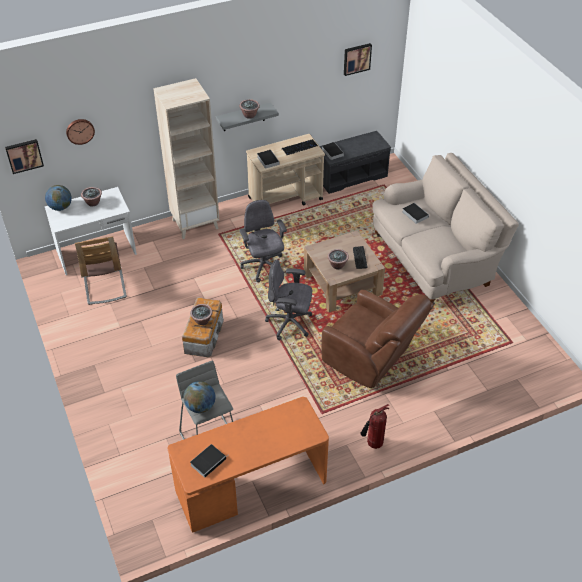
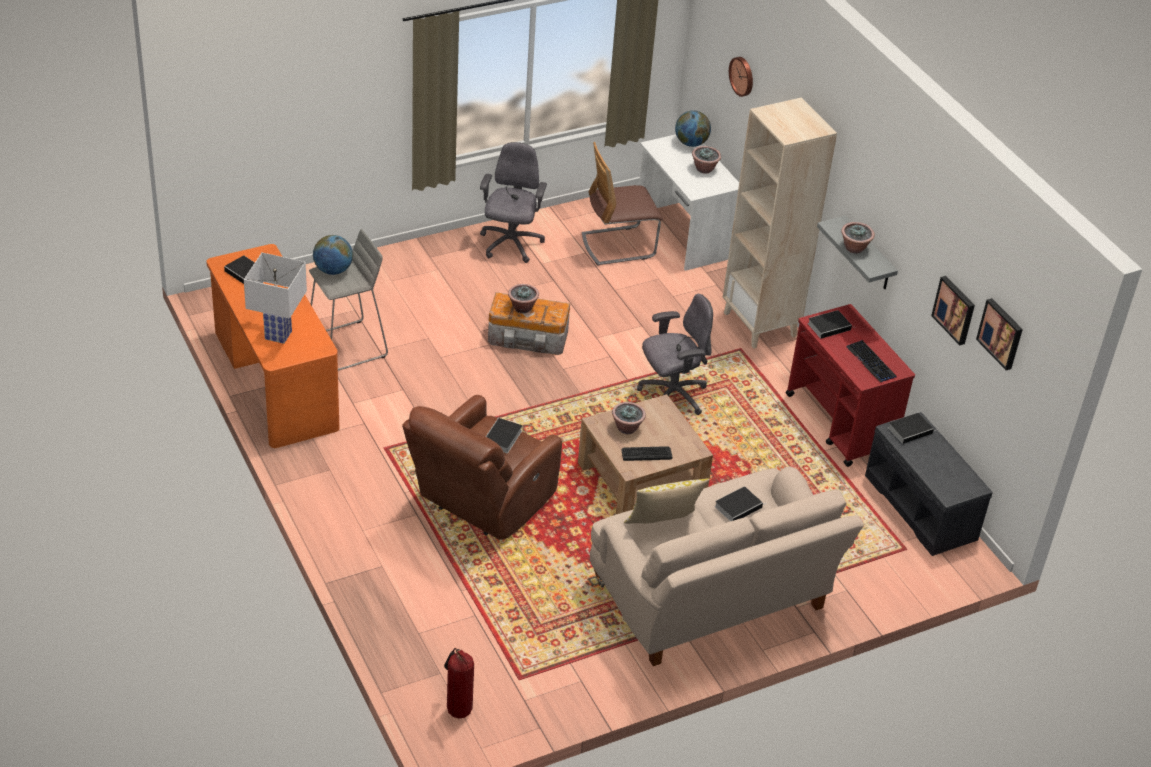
camera: 85 degrees right, 5 degrees down
picture [5,139,44,174] -> picture moved to [931,276,975,346]
beige cart [246,134,325,205] -> red cart [786,304,915,467]
grey office chair [265,260,312,340] -> grey office chair moved to [480,142,547,263]
fire extinguisher [360,404,389,449] -> fire extinguisher moved to [444,648,474,719]
none -> white table lamp [244,253,307,344]
none -> book [486,418,522,453]
none -> pillow [624,478,710,524]

